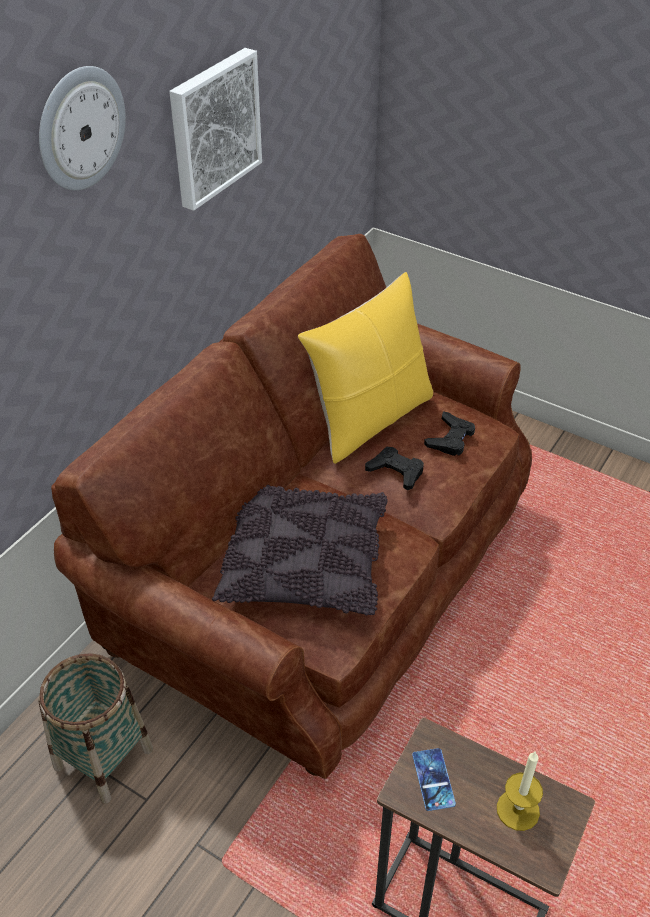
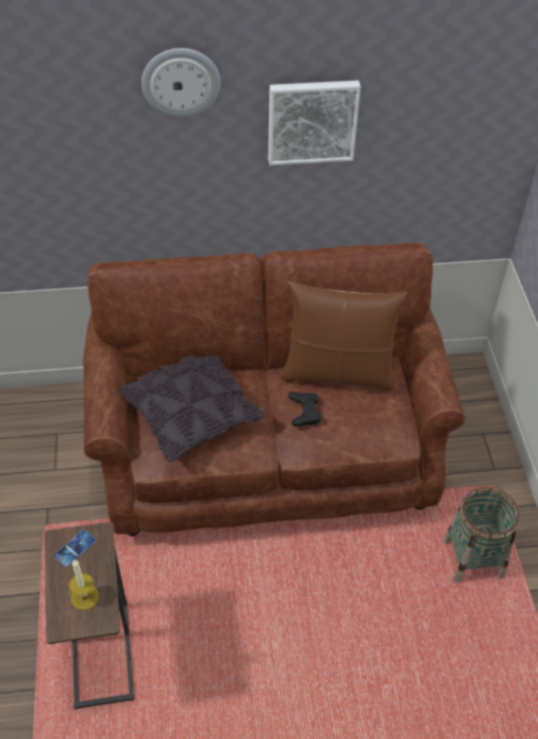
camera: 50 degrees right, 5 degrees up
basket [38,653,153,804] -> basket moved to [444,487,520,583]
yellow pillow [298,272,433,464] -> brown pillow [281,281,407,391]
black game controller [424,411,475,456] -> none

